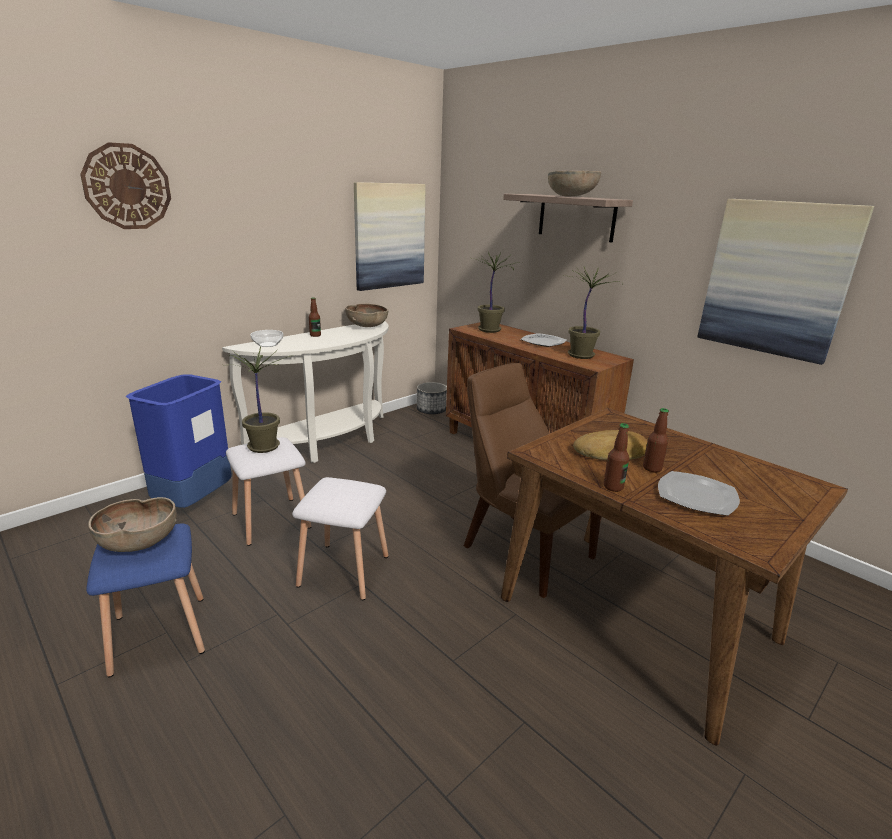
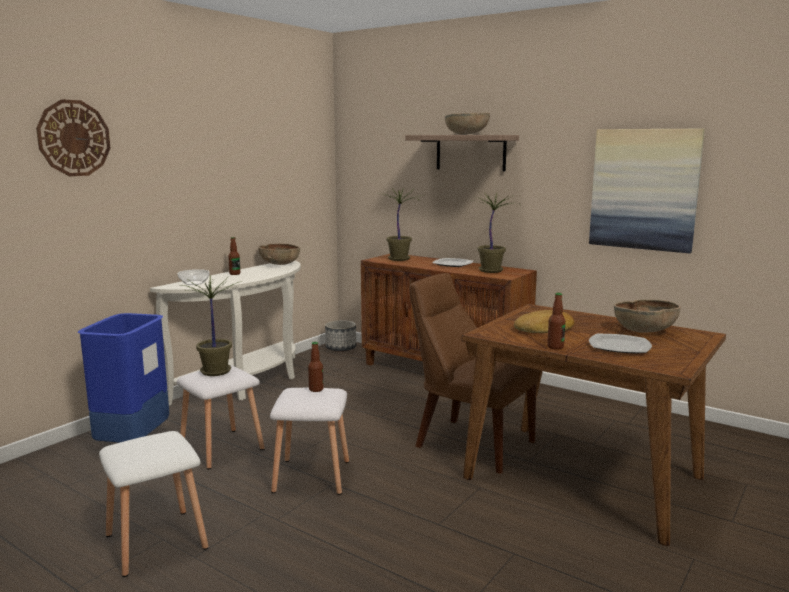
camera: 10 degrees left, 10 degrees down
blue stool [86,523,205,678] -> white stool [99,431,208,577]
brown bowl [88,497,177,552] -> brown bowl moved to [614,299,681,333]
picture [354,182,426,291] -> none
bottle [643,408,669,472] -> bottle moved to [308,342,323,392]

